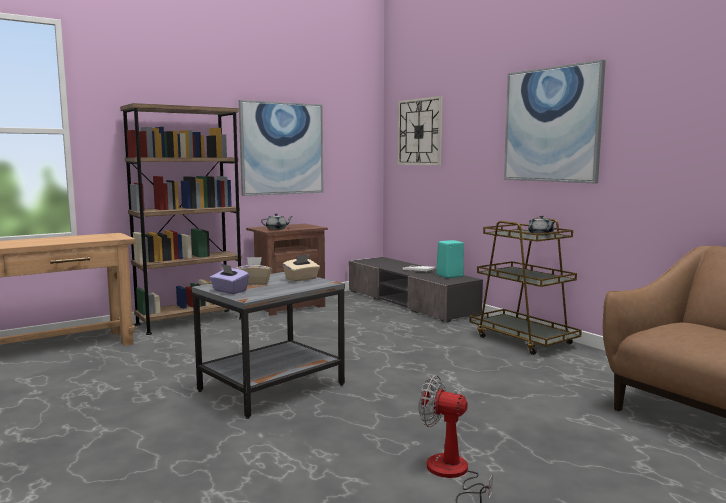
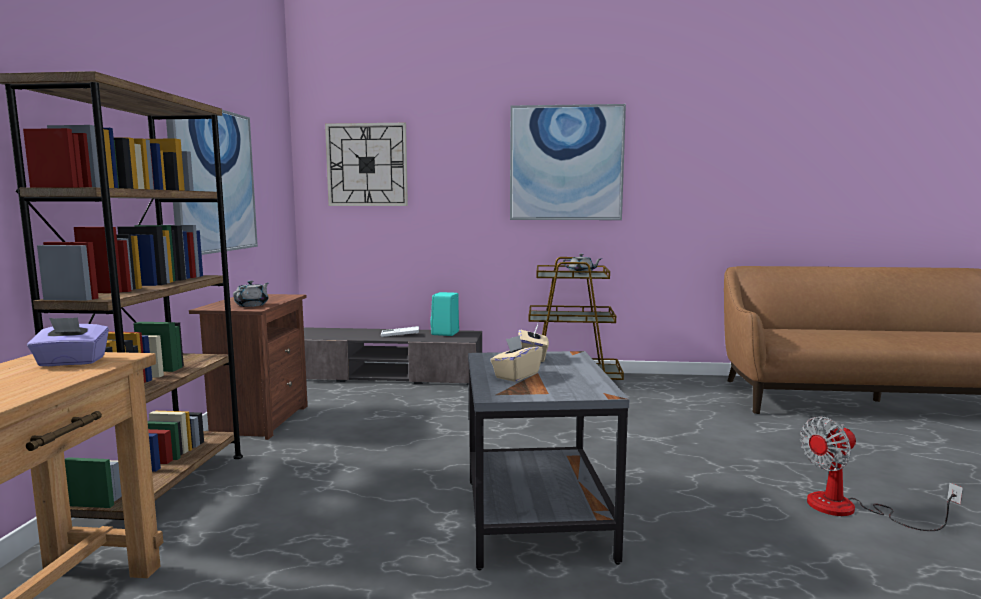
camera: 50 degrees left, 0 degrees up
purple tissue box [210,264,249,294] -> purple tissue box moved to [27,317,109,366]

